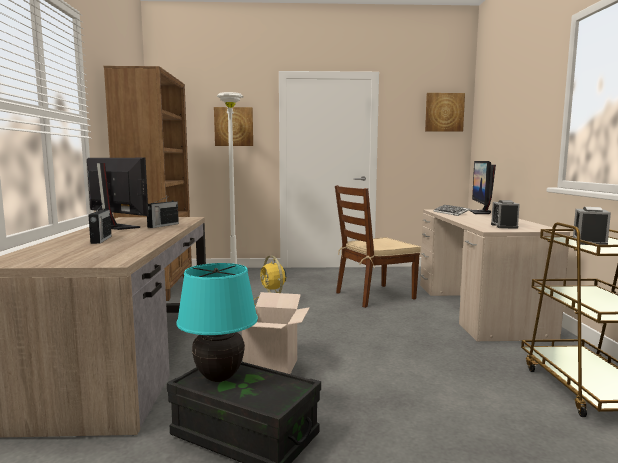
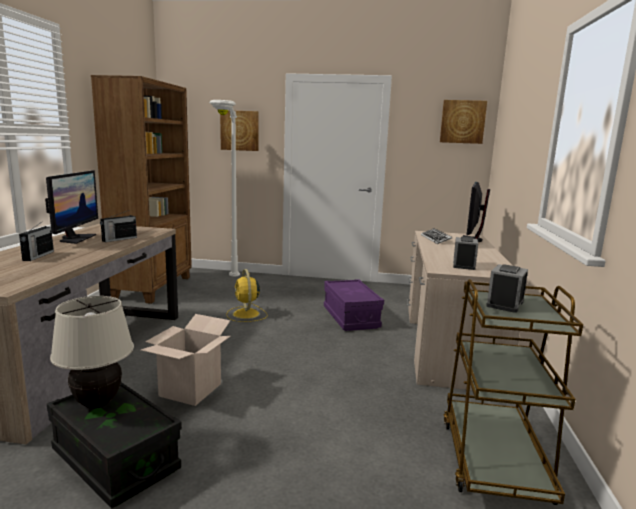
camera: 10 degrees right, 5 degrees up
monitor [87,158,149,230] -> monitor turned 45 degrees clockwise [45,170,98,244]
turquoise table lamp [176,263,258,382] -> beige table lamp [50,296,134,408]
brown chair [335,185,421,308] -> purple storage box [324,279,384,331]

